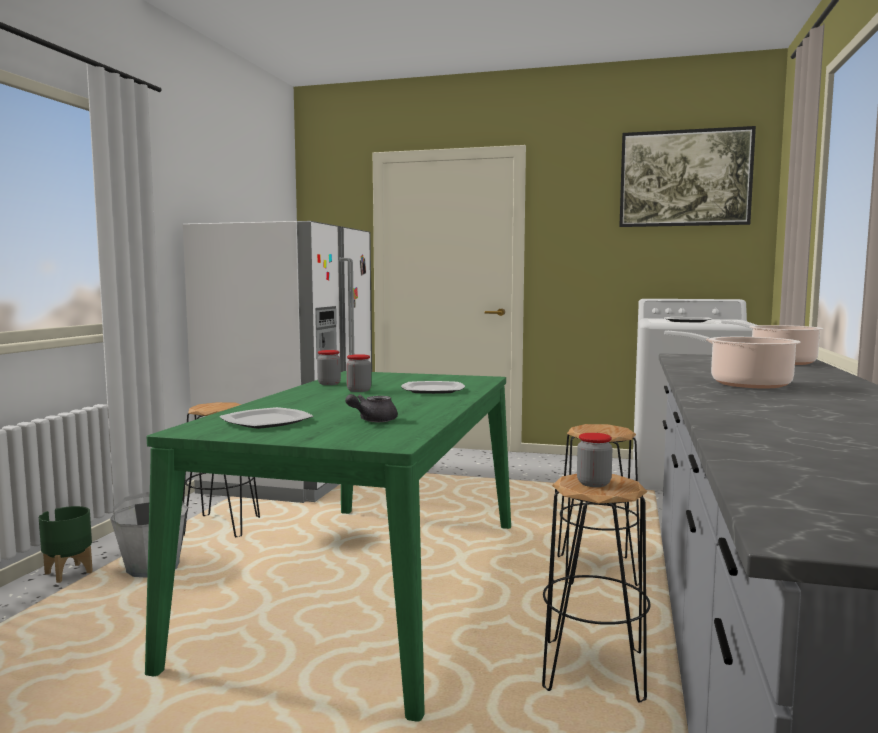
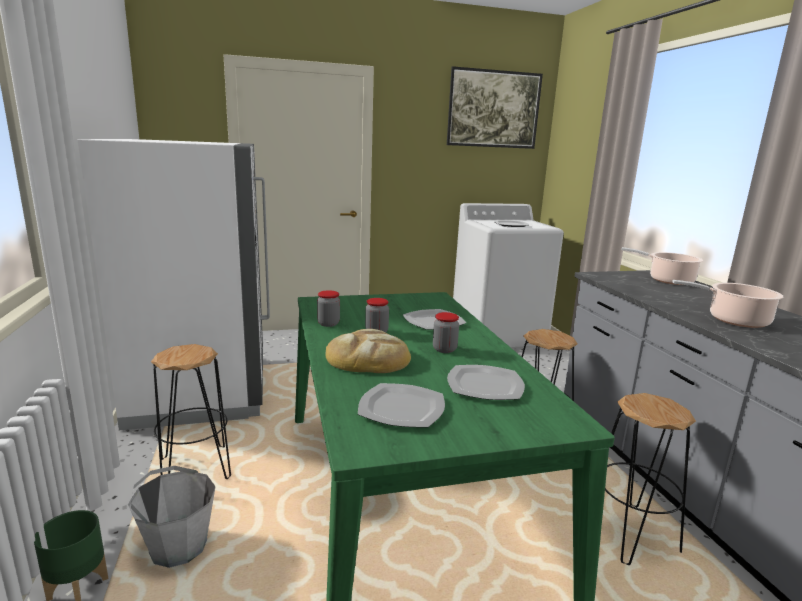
camera: 30 degrees left, 10 degrees up
grey teapot [345,394,398,422] -> plate [447,365,525,400]
jar [577,433,613,487] -> jar moved to [433,312,459,353]
none -> bread [326,329,411,373]

